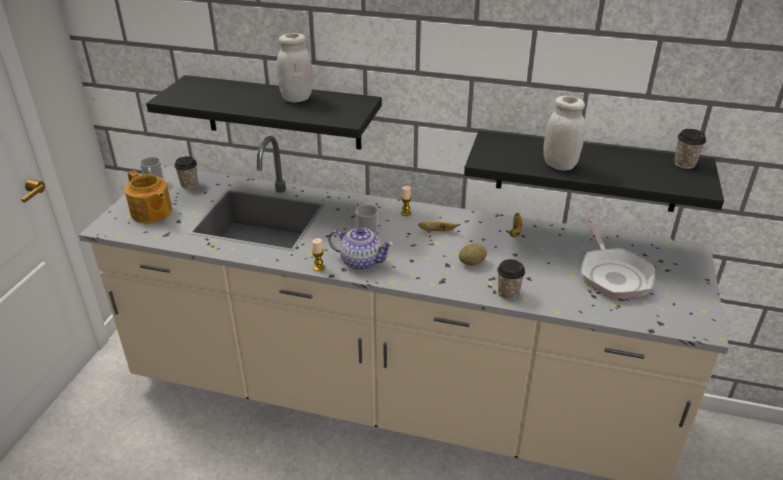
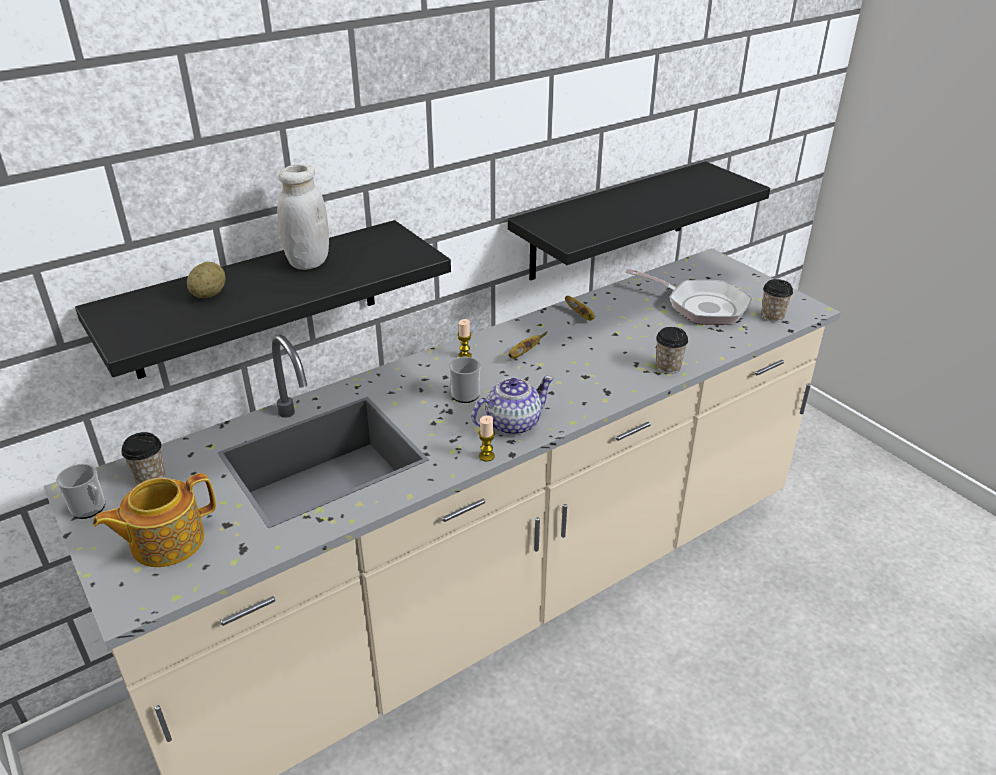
camera: 50 degrees left, 0 degrees up
teapot [125,170,172,223] -> teapot turned 150 degrees clockwise [93,473,216,567]
potato [459,244,487,265] -> potato moved to [187,262,225,298]
white jar [543,96,586,171] -> none
cup [674,129,706,169] -> cup moved to [761,279,793,322]

